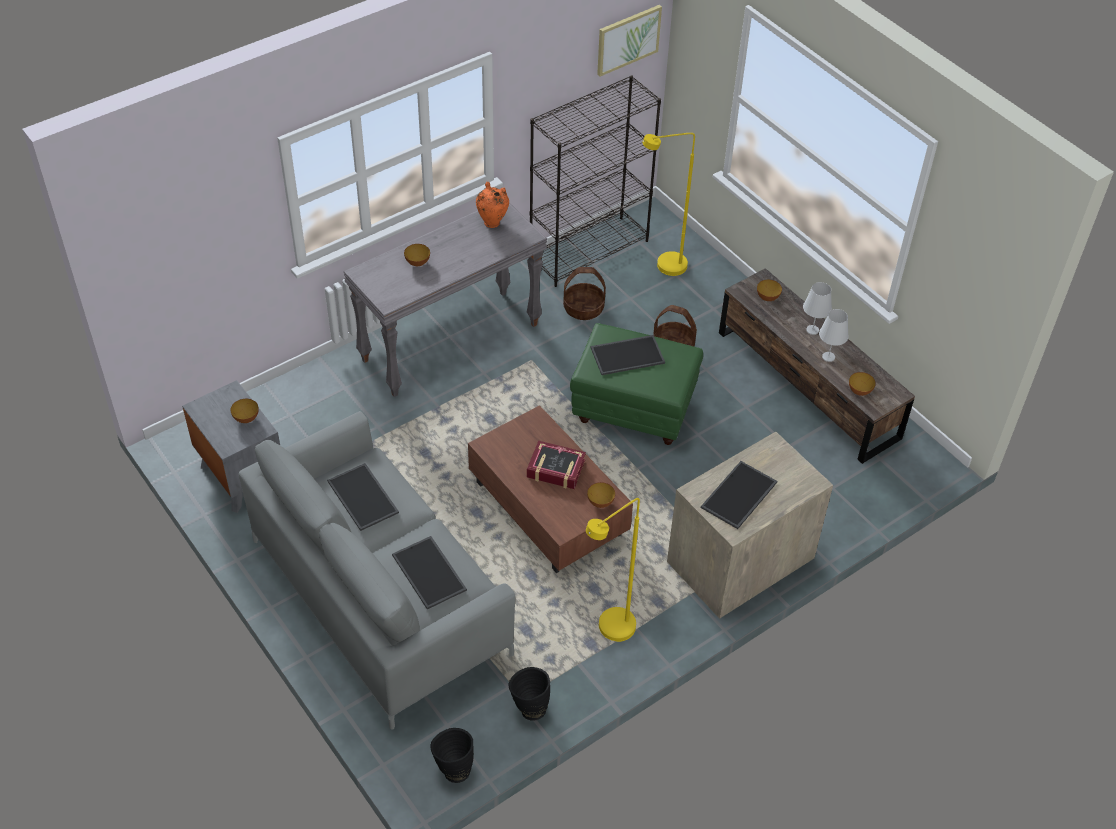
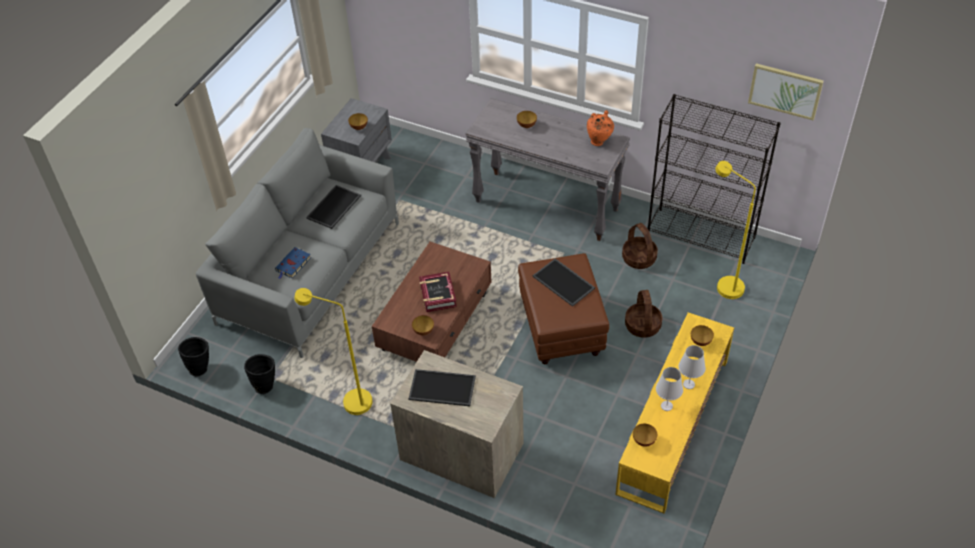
camera: 65 degrees right, 0 degrees up
tray [392,536,467,609] -> blue book [275,247,311,279]
green ottoman [570,323,703,445] -> brown ottoman [518,253,609,364]
brown tv stand [719,268,915,464] -> yellow tv stand [615,312,734,514]

